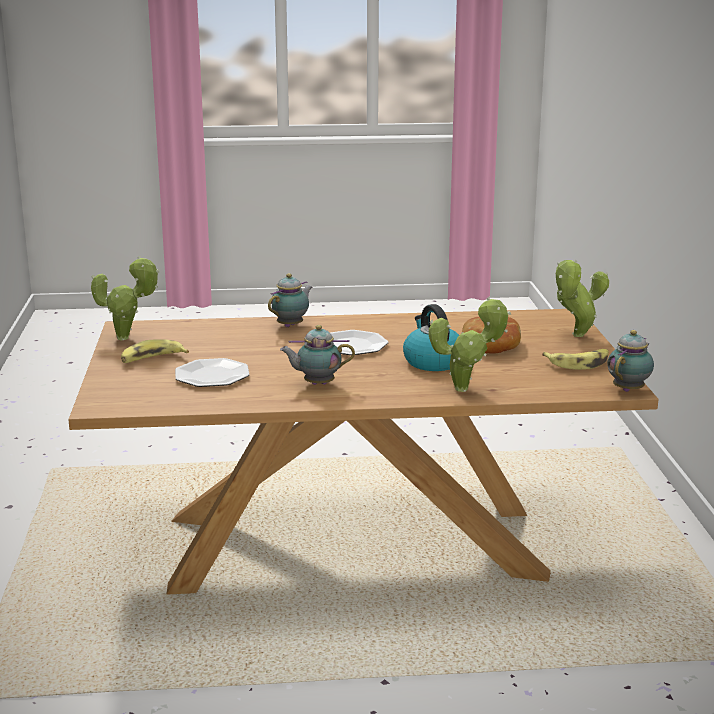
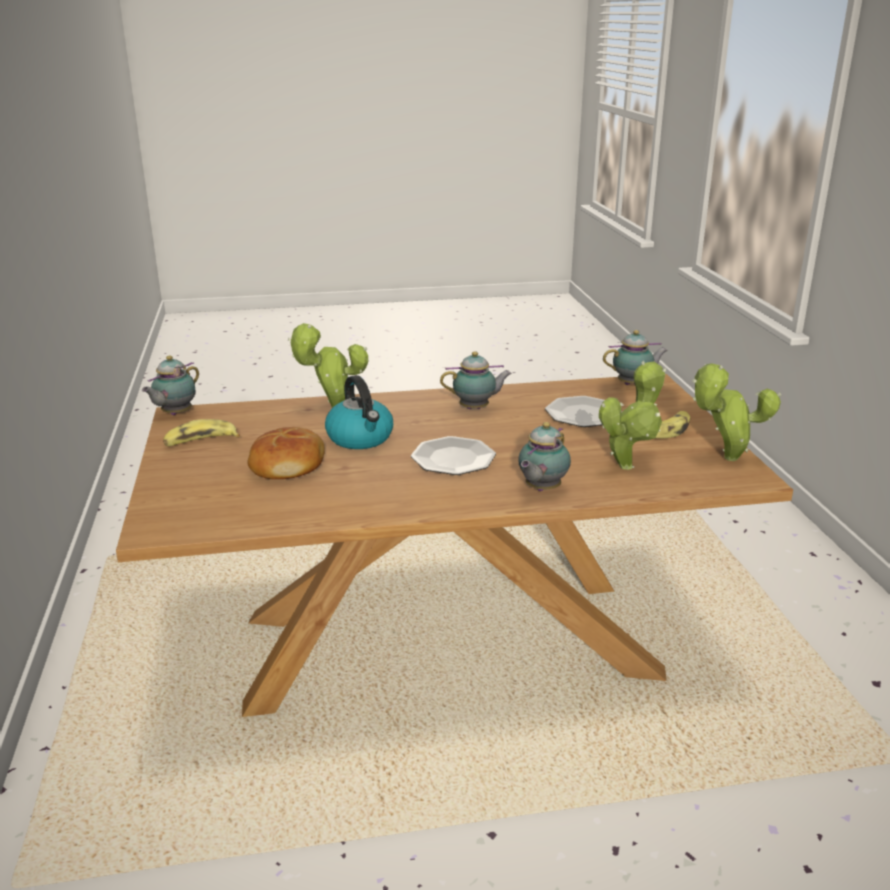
camera: 175 degrees right, 5 degrees up
potted plant [556,260,609,337] -> potted plant moved to [599,361,666,470]
none -> teapot [603,330,668,385]

